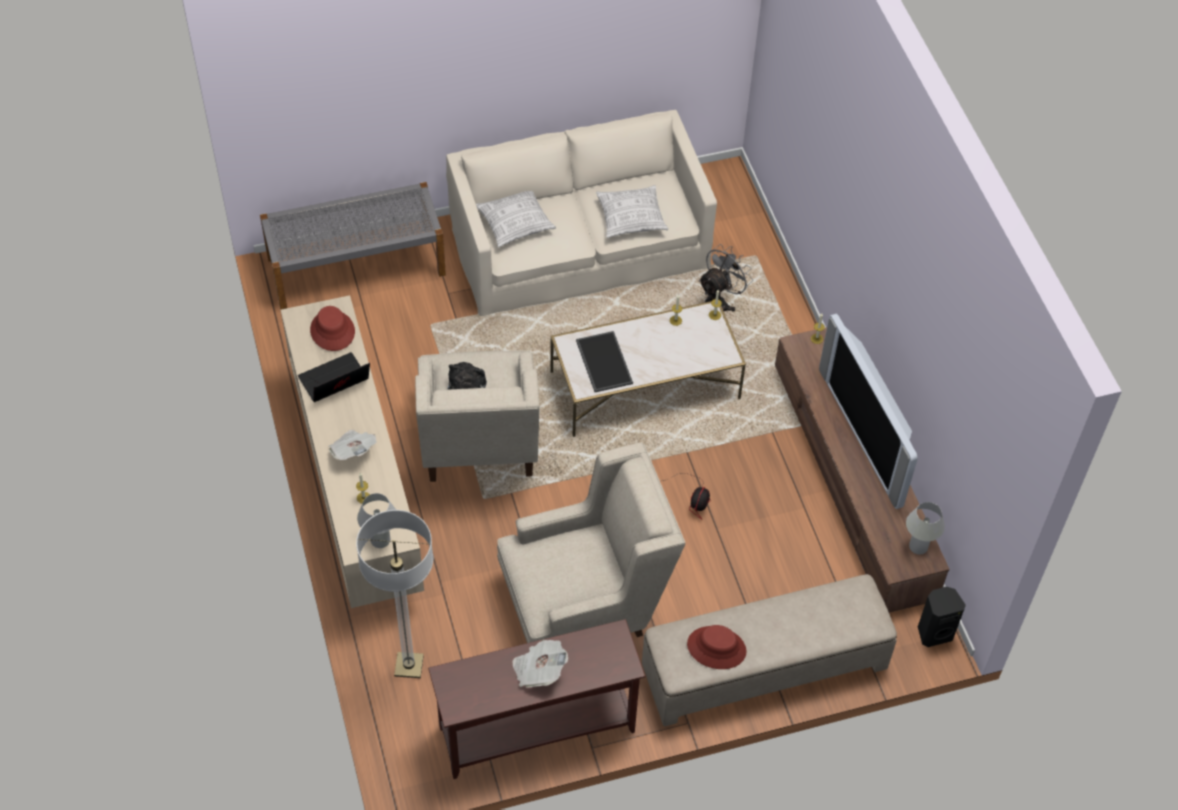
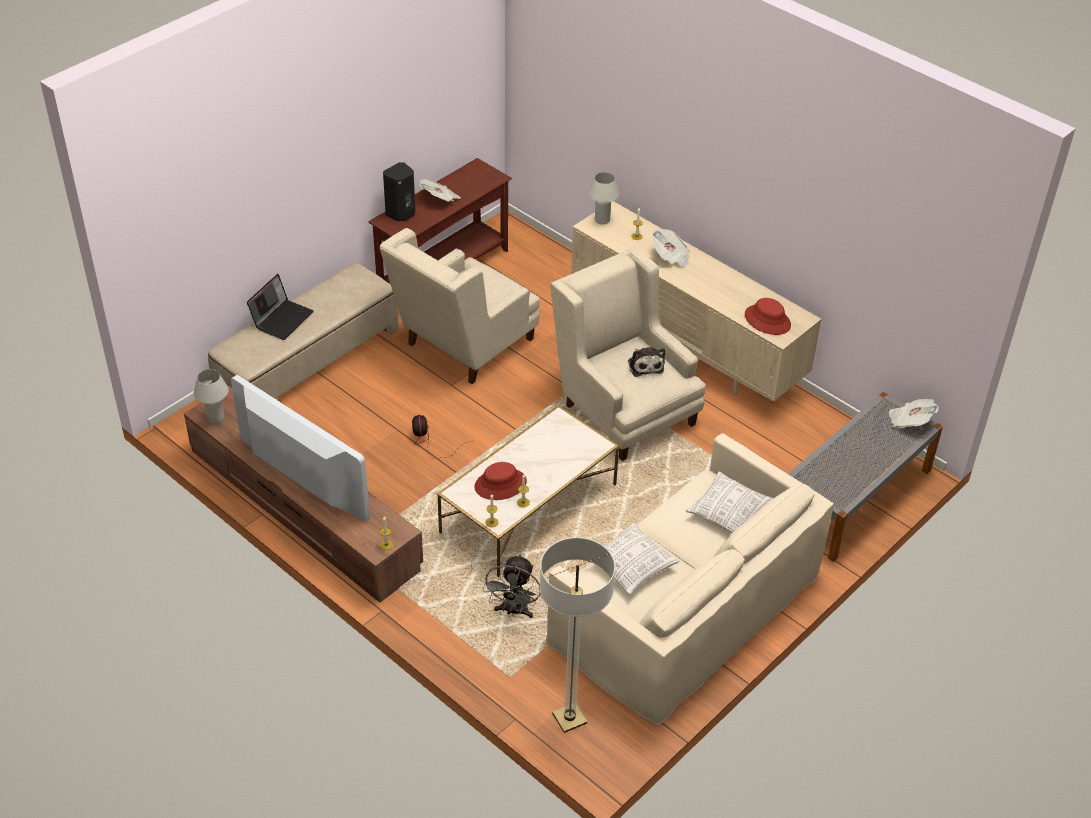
camera: 150 degrees right, 10 degrees down
laptop [298,352,370,402] -> laptop moved to [247,274,314,340]
floor lamp [356,510,433,678] -> floor lamp moved to [539,537,615,733]
tray [576,331,633,392] -> none
red hat [687,625,746,669] -> red hat moved to [474,462,527,500]
black speaker [918,587,966,647] -> black speaker moved to [383,162,415,222]
none -> newspaper [889,399,938,427]

